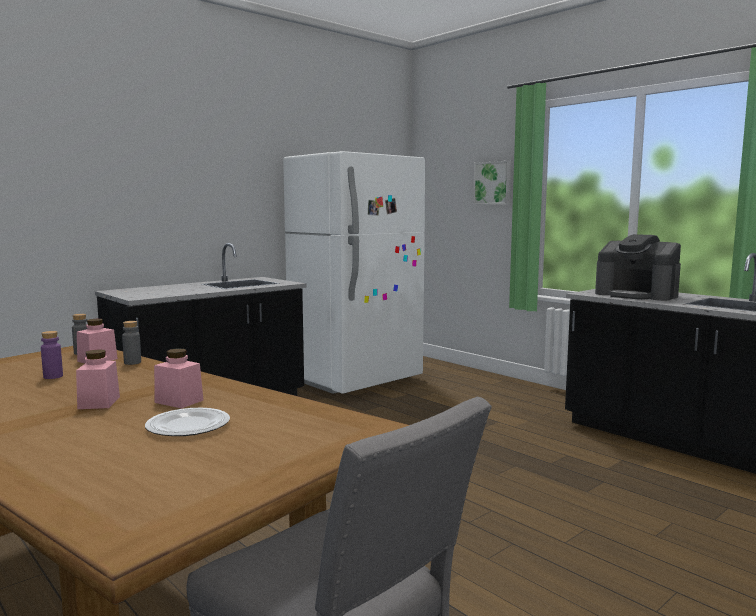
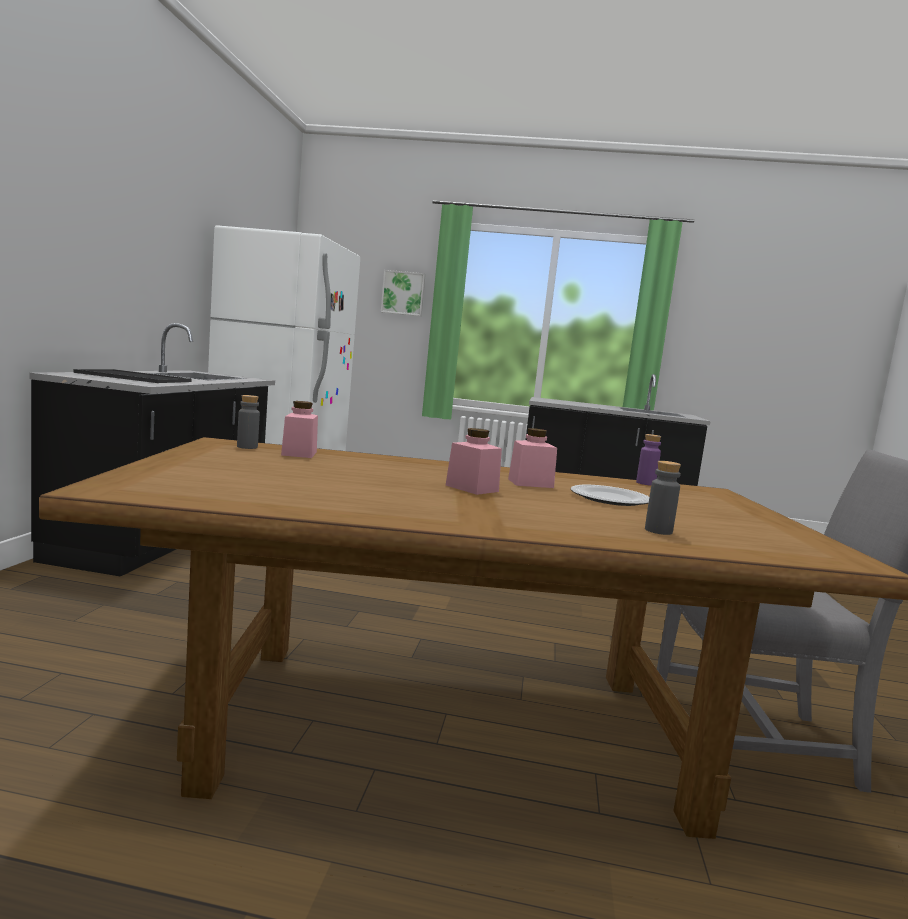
camera: 40 degrees left, 0 degrees up
purple bottle [41,331,63,379] -> purple bottle moved to [636,434,661,486]
grey bottle [122,321,141,365] -> grey bottle moved to [645,461,681,535]
coffee machine [595,234,681,301] -> none
none -> tray [74,369,192,383]

